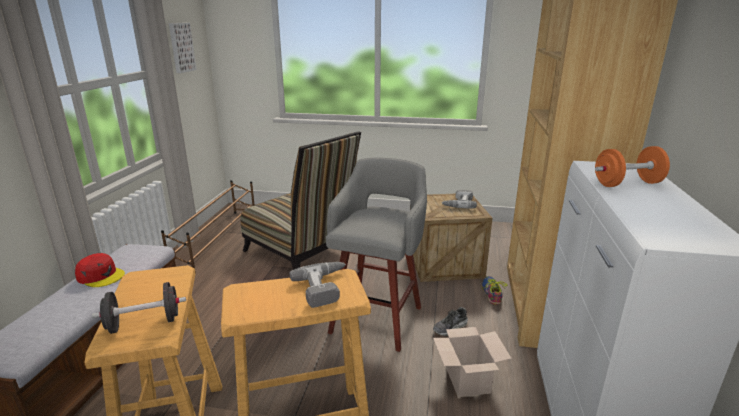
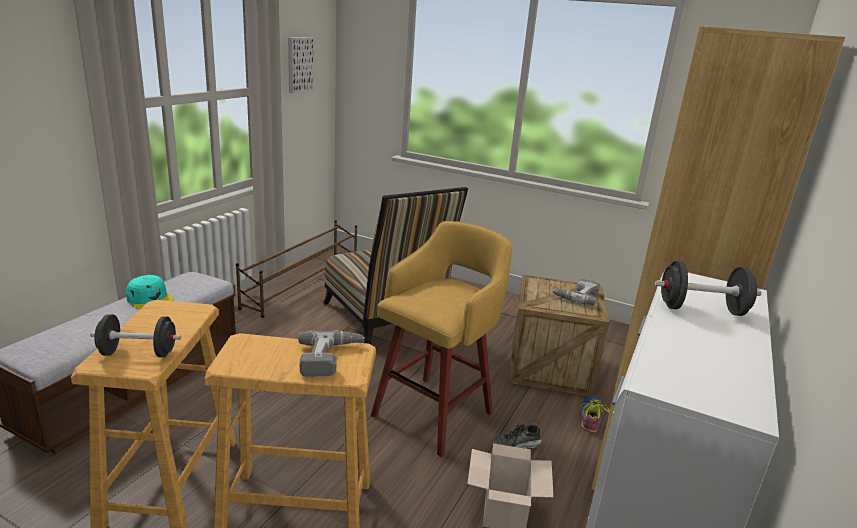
camera: 15 degrees right, 0 degrees up
red cap [75,253,125,287] -> turquoise cap [126,275,173,309]
grey stool [326,158,427,352] -> yellow stool [371,221,512,457]
orange dumbbell [595,146,670,187] -> black dumbbell [655,261,762,316]

